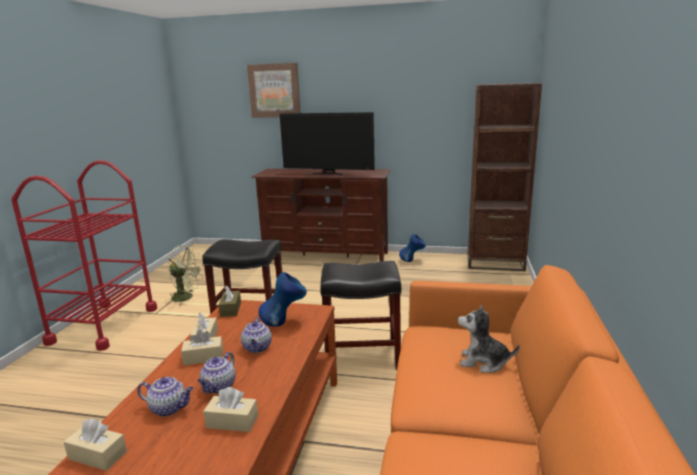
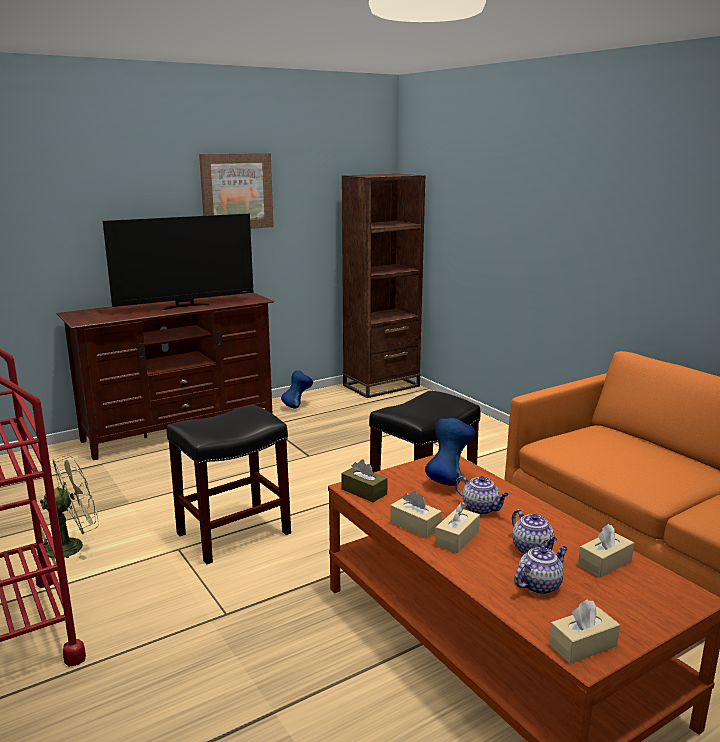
camera: 45 degrees left, 0 degrees up
picture [247,63,300,118] -> picture moved to [199,153,274,229]
plush toy [458,305,520,373] -> none

